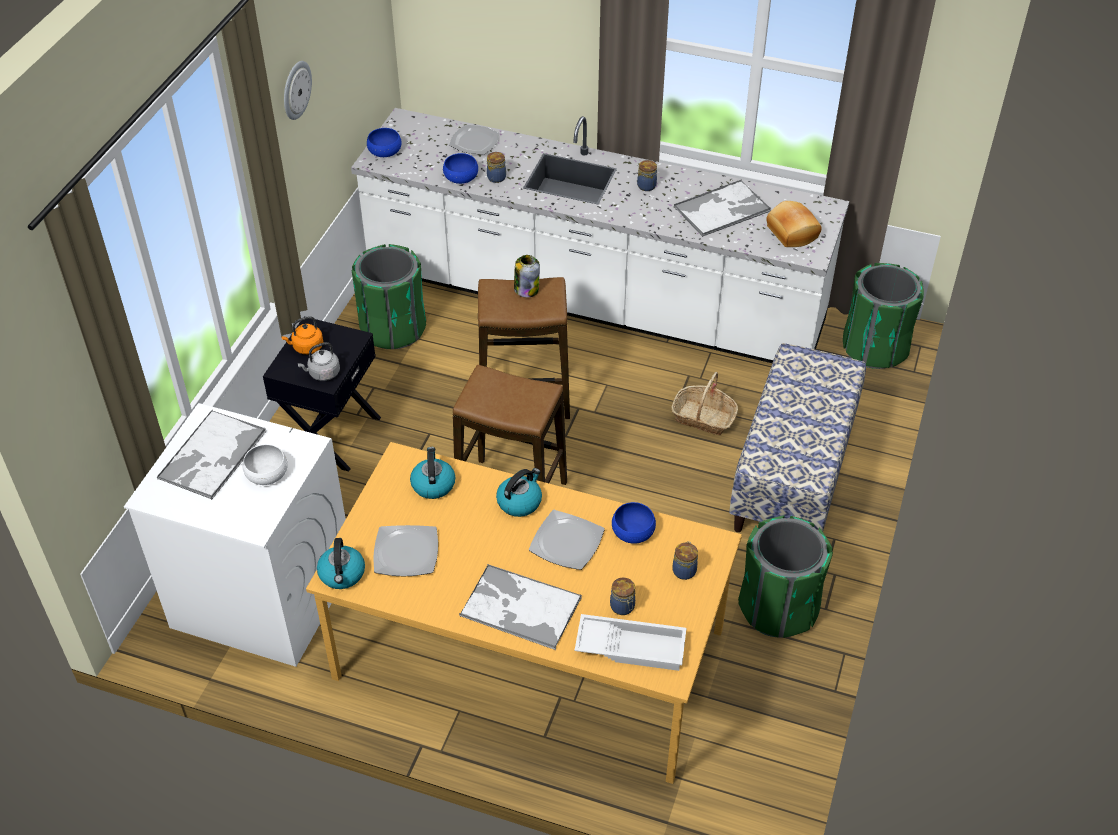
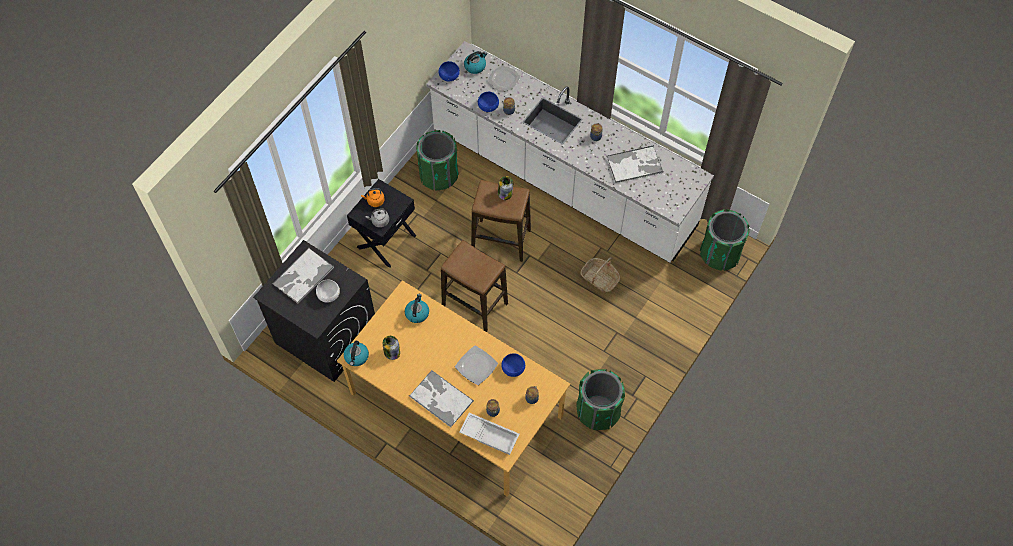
camera: 15 degrees right, 15 degrees up
white washing machine [124,403,346,667] -> black washing machine [253,240,375,382]
wall clock [284,61,312,120] -> none
plate [373,525,438,576] -> jar [383,336,400,360]
kettle [496,468,542,517] -> kettle moved to [464,51,487,74]
bench [729,343,866,532] -> none
bread [766,201,822,247] -> none

